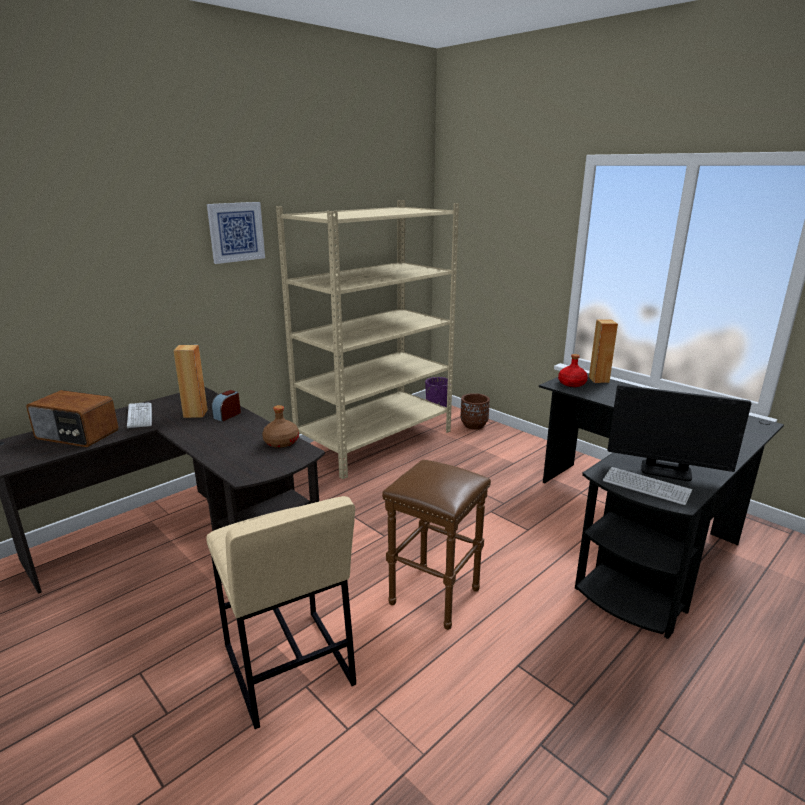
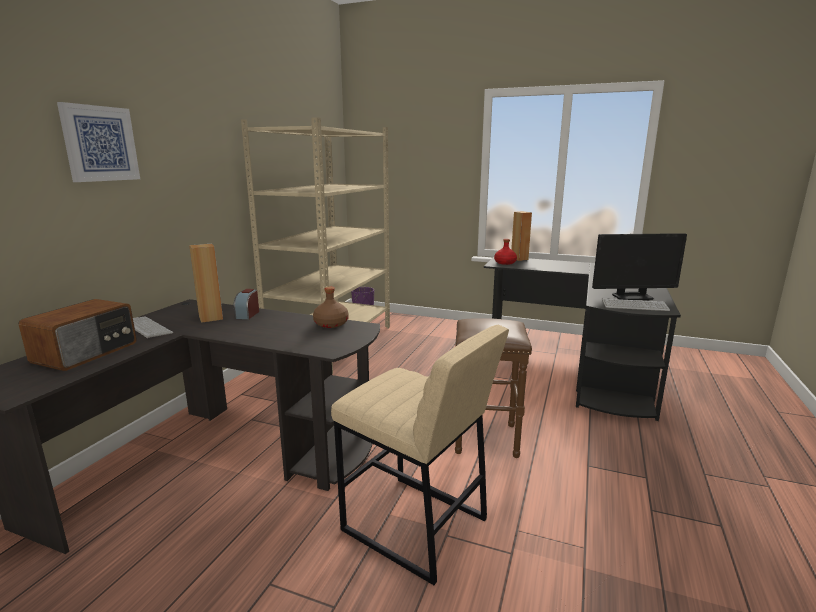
camera: 25 degrees left, 5 degrees down
radio [26,390,119,447] -> radio turned 60 degrees counterclockwise [18,299,137,371]
picture [207,202,265,264] -> picture moved to [57,102,140,182]
brown planter [460,393,490,429] -> none

